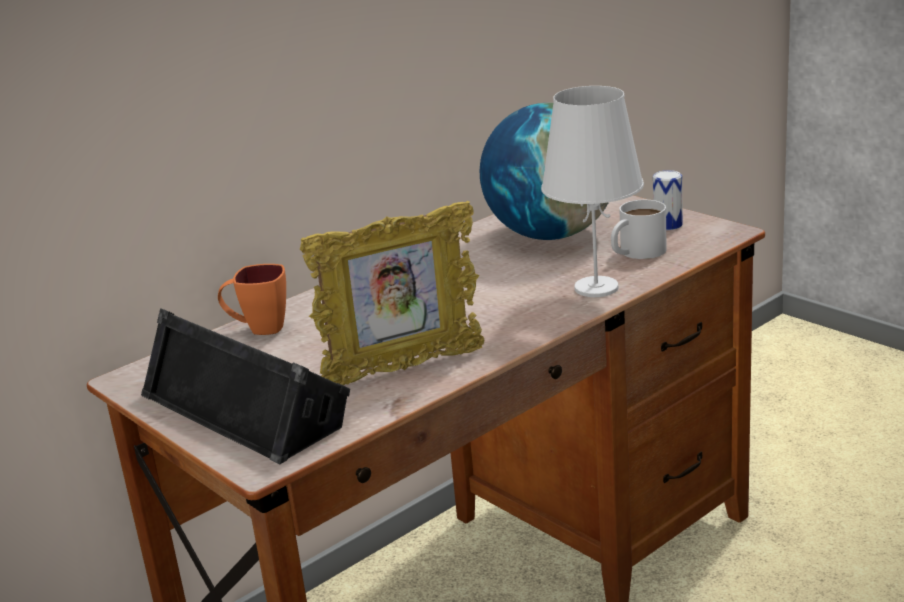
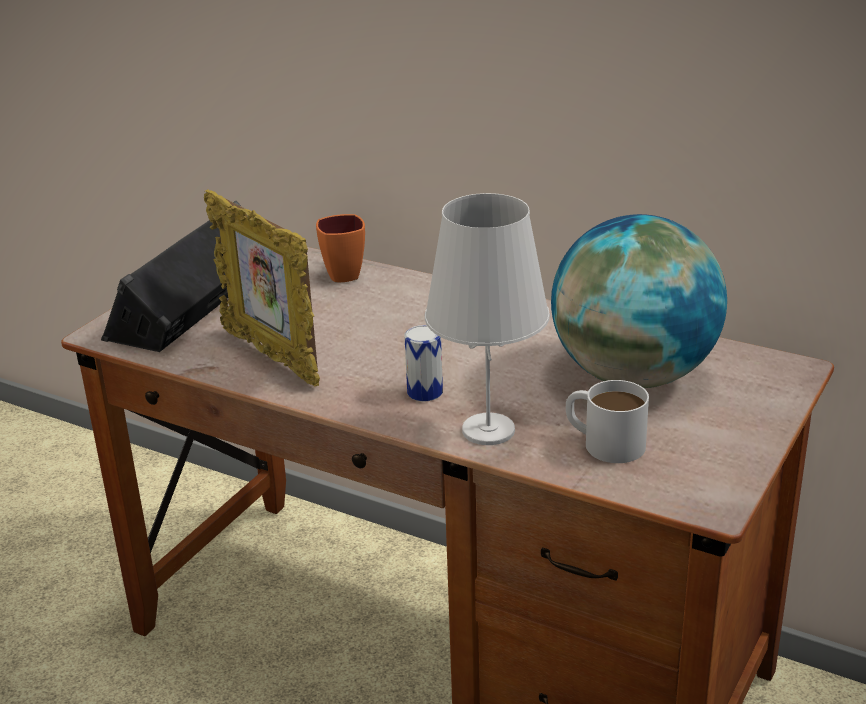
camera: 70 degrees right, 5 degrees up
can [653,170,683,230] -> can moved to [404,325,443,402]

